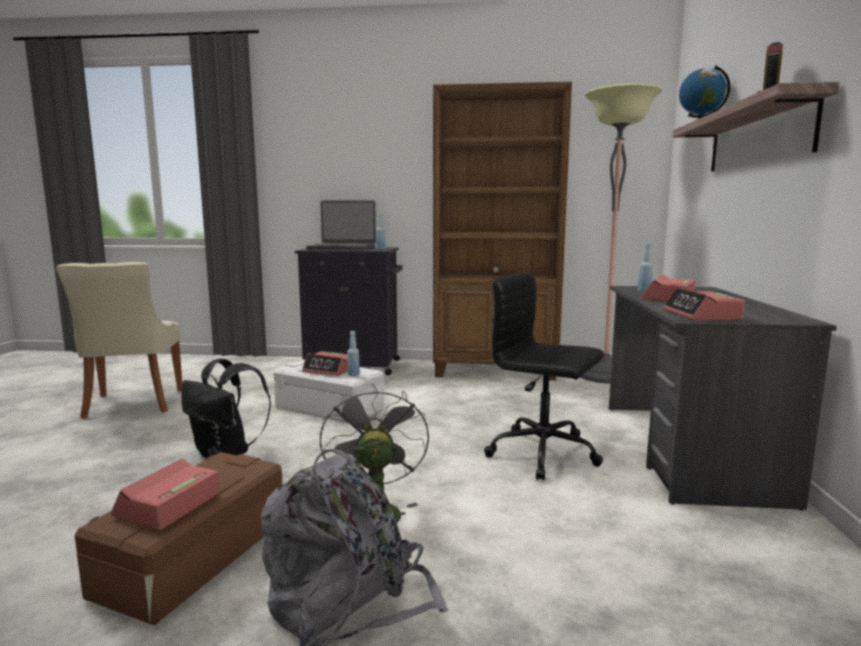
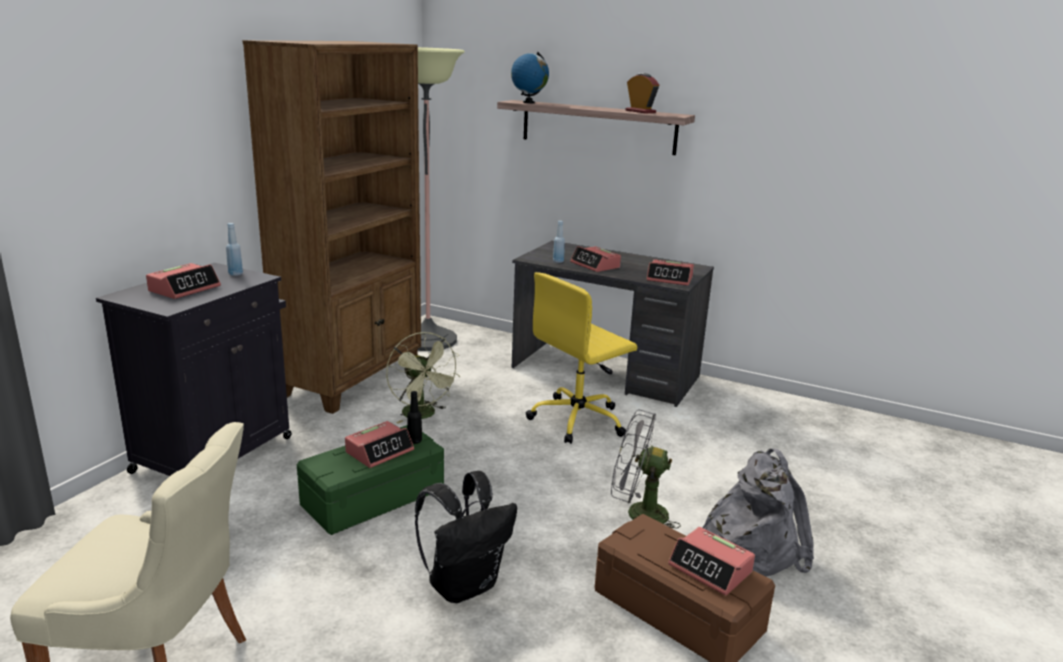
camera: 70 degrees left, 10 degrees up
white storage box [274,360,384,423] -> green storage box [297,425,444,535]
laptop [306,200,376,250] -> alarm clock [146,263,221,299]
blue bottle [347,331,360,376] -> black bottle [407,391,422,444]
black office chair [484,272,604,480] -> yellow office chair [526,272,637,444]
none -> green fan [386,332,460,424]

